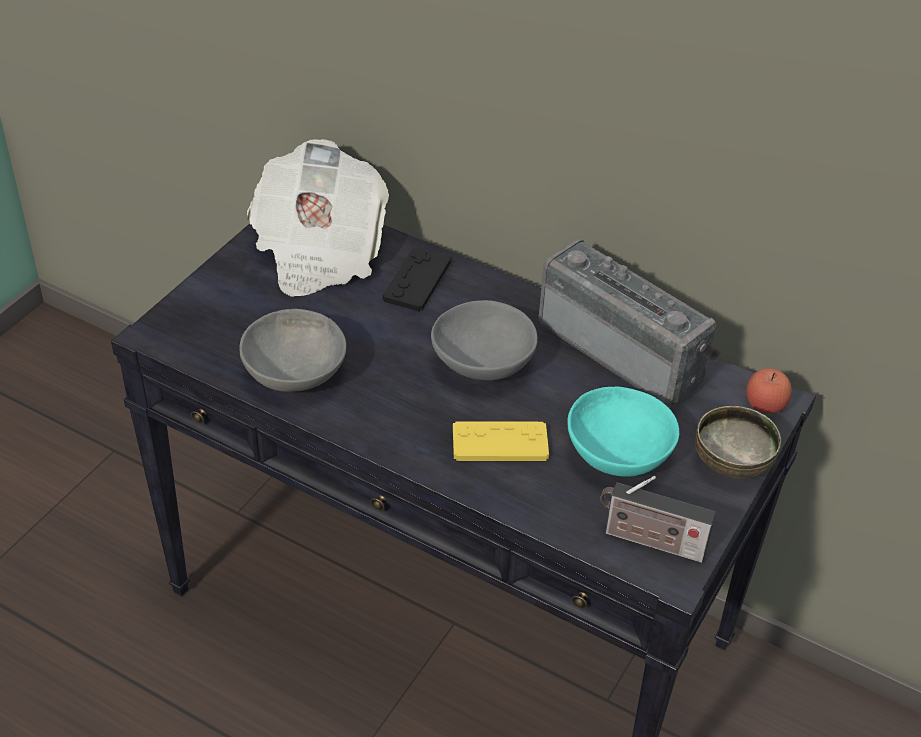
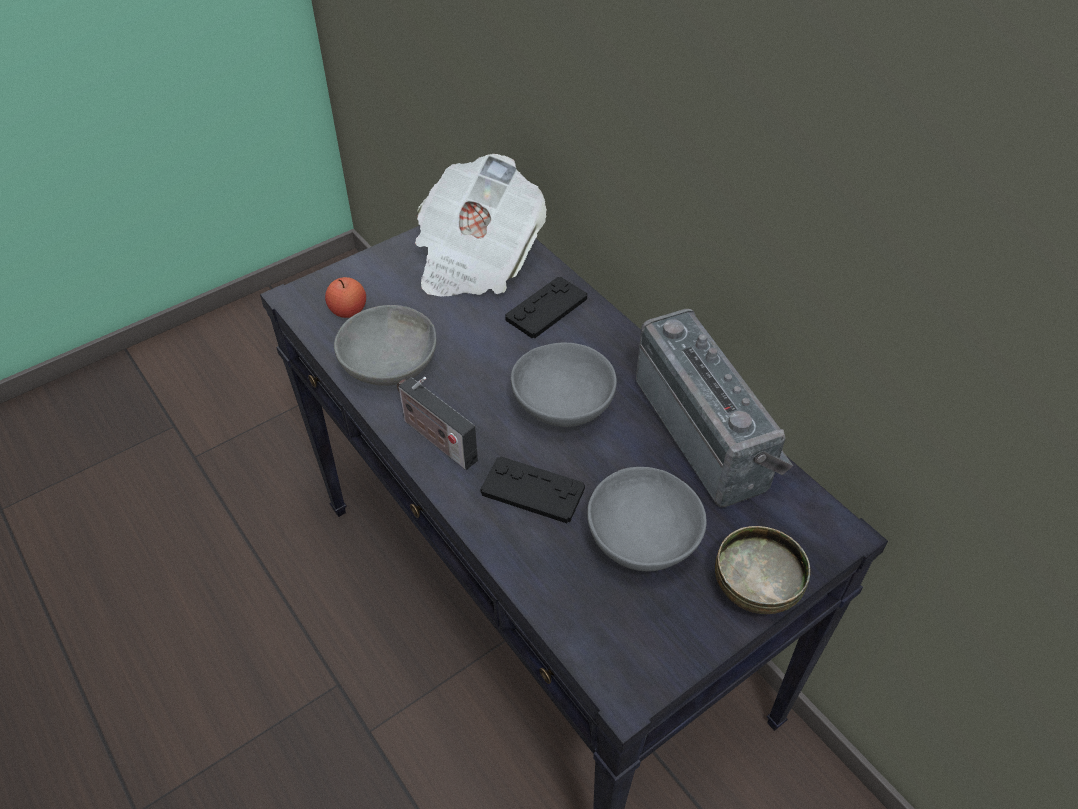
camera: 25 degrees right, 5 degrees up
yellow game controller [453,421,549,461] -> black game controller [480,456,585,523]
turquoise bowl [567,386,679,477] -> grey bowl [587,467,706,571]
radio [600,476,716,563] -> radio moved to [397,377,478,470]
apple [746,368,792,414] -> apple moved to [325,277,366,318]

